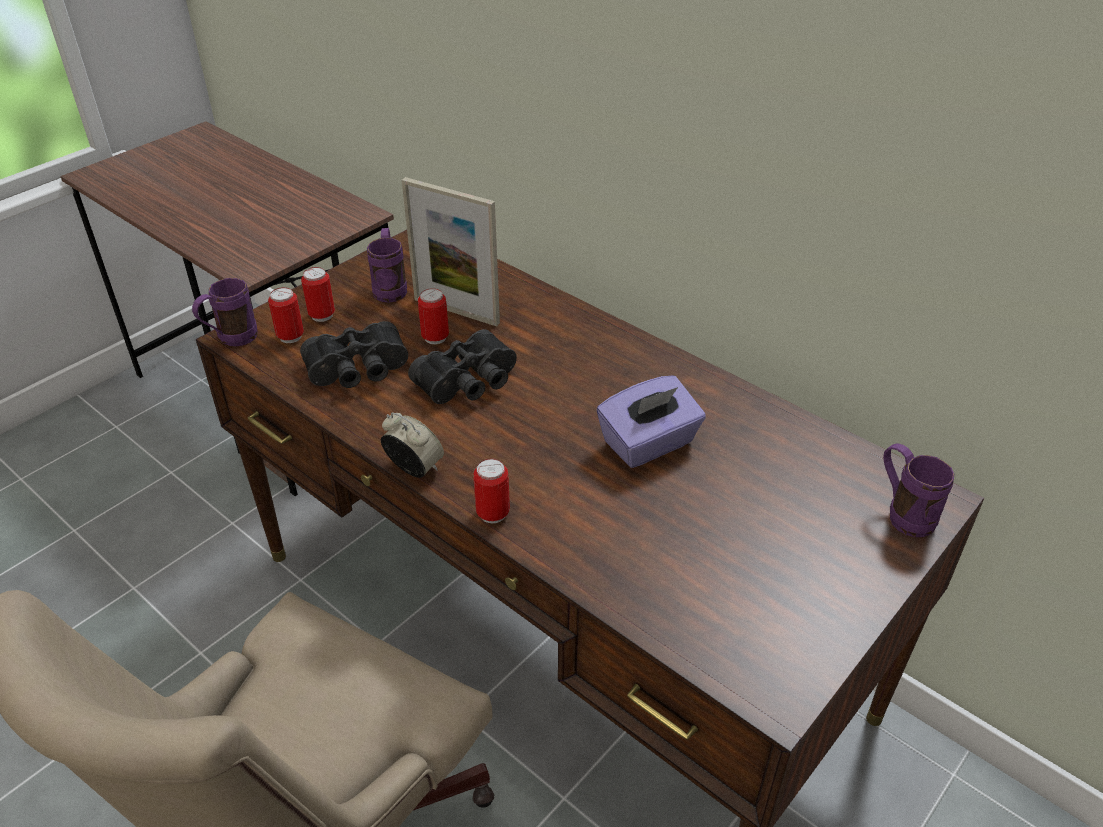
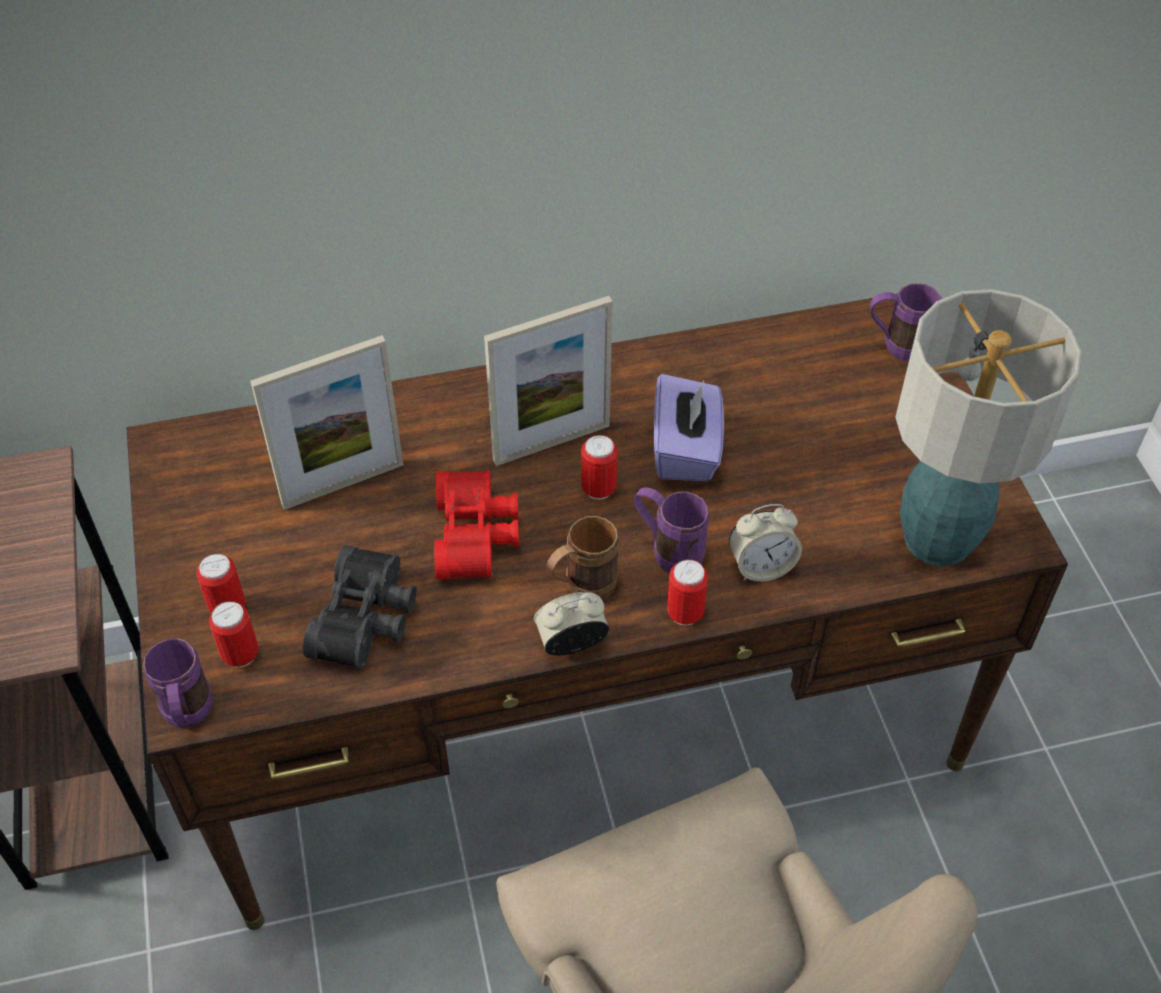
camera: 55 degrees left, 10 degrees up
purple mug [367,228,407,302] -> purple mug moved to [634,487,709,574]
black binoculars [408,329,517,404] -> red binoculars [434,470,519,580]
can [418,288,449,344] -> can moved to [581,435,618,500]
none -> picture frame [484,296,613,466]
none -> brown mug [546,516,619,599]
none -> alarm clock [729,504,802,582]
none -> table lamp [895,289,1082,567]

